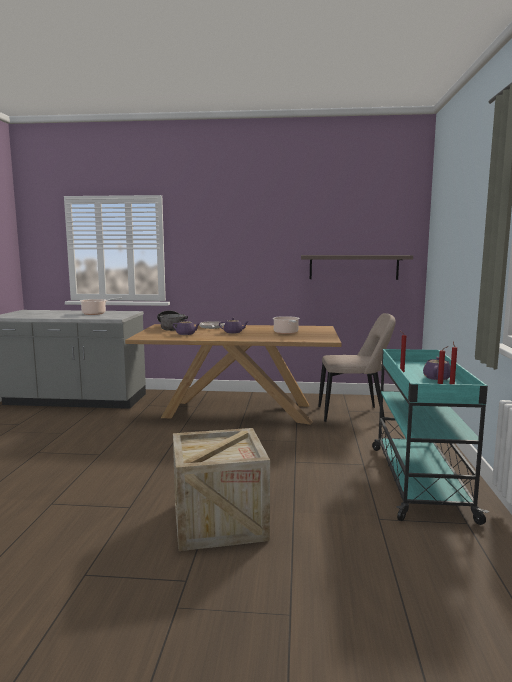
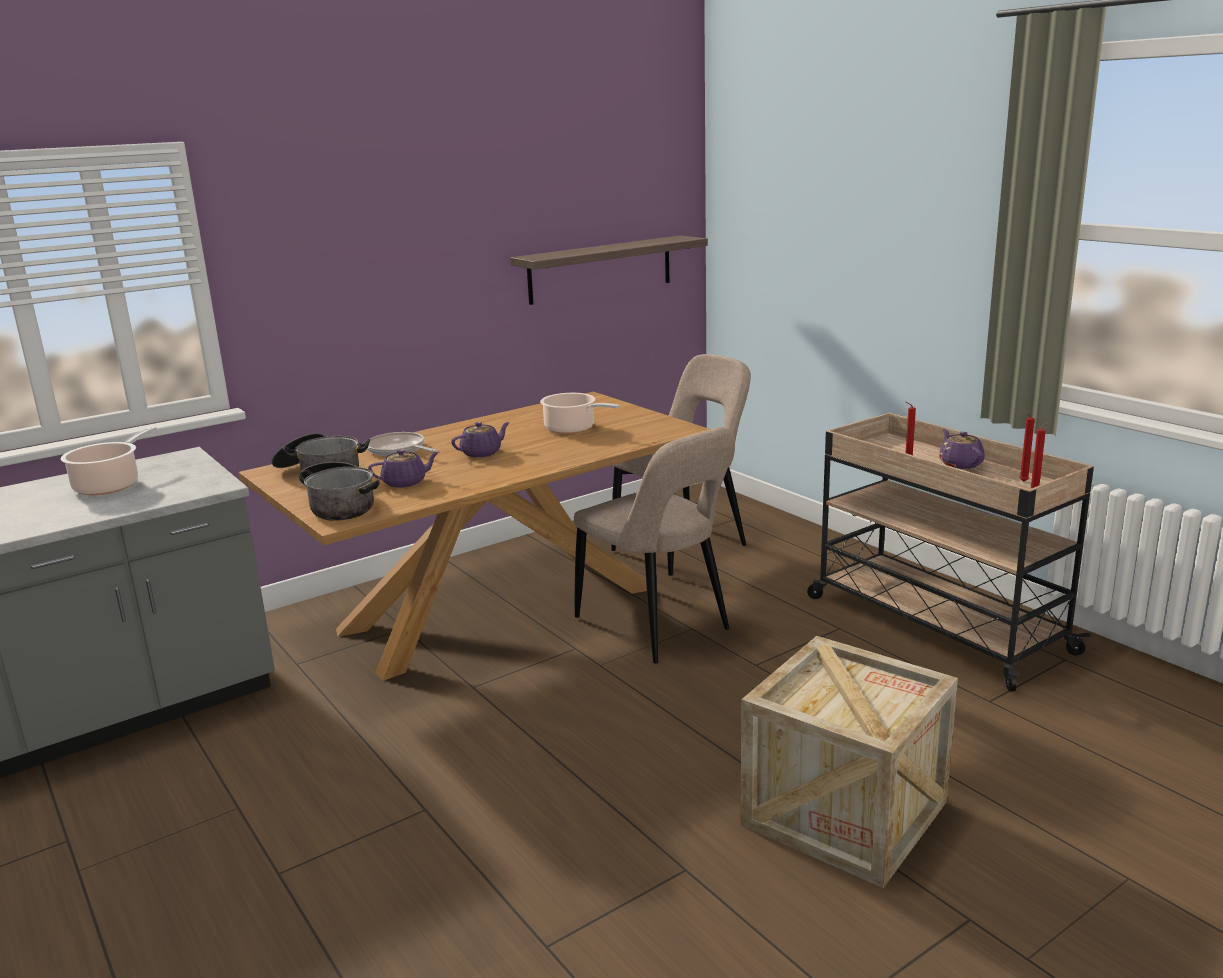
camera: 40 degrees left, 10 degrees up
turquoise cart [372,349,490,525] -> beige cart [807,413,1094,691]
none -> cooking pot [299,462,379,521]
none -> beige chair [574,427,735,664]

